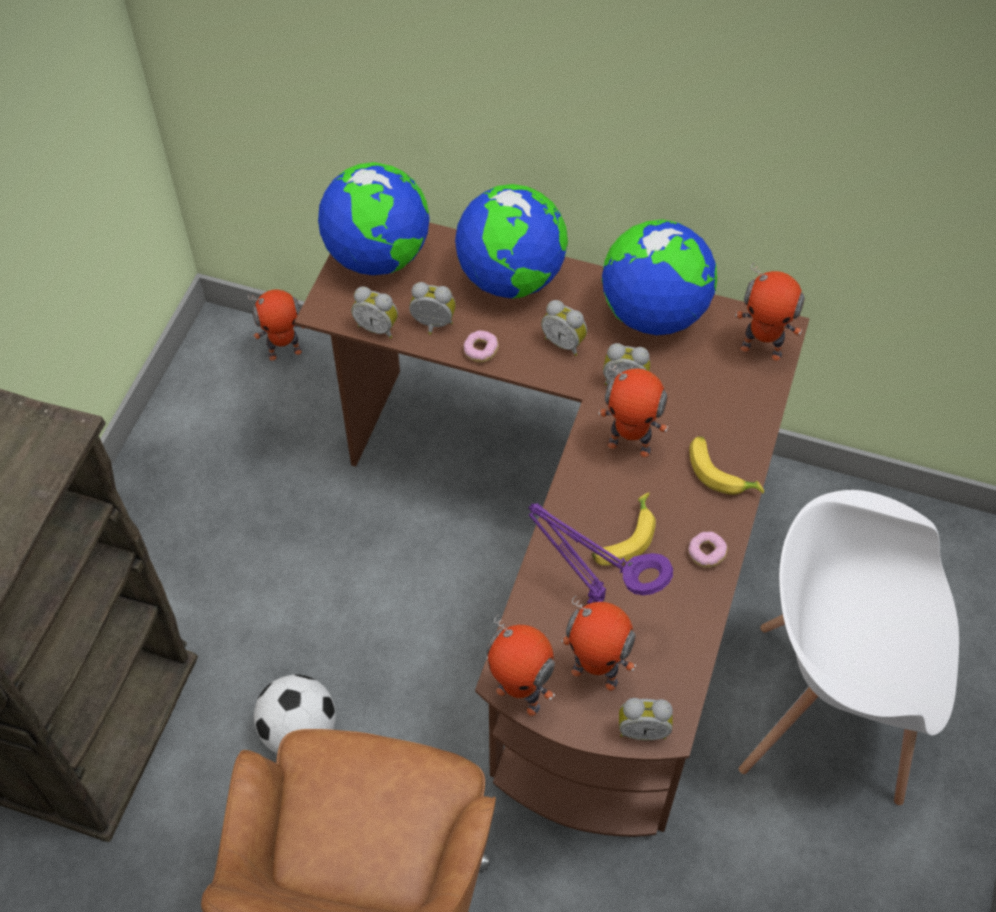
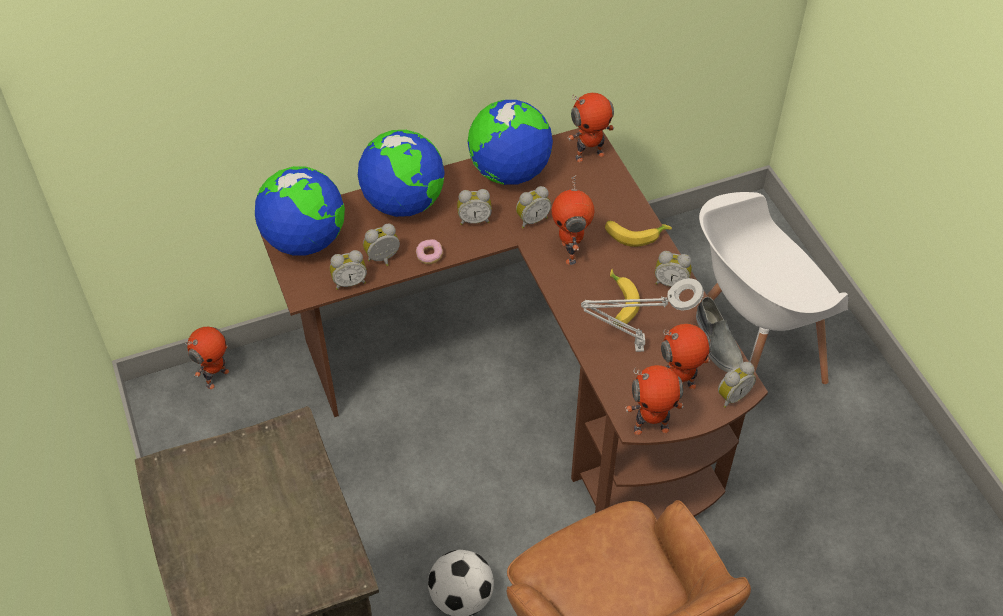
camera: 40 degrees left, 5 degrees down
purple table lamp [529,503,673,604] -> grey table lamp [581,278,704,352]
toy robot [598,362,668,457] -> toy robot turned 105 degrees clockwise [552,175,594,265]
donut [688,532,728,568] -> alarm clock [655,251,692,287]
none -> grey shoe [696,297,743,372]

